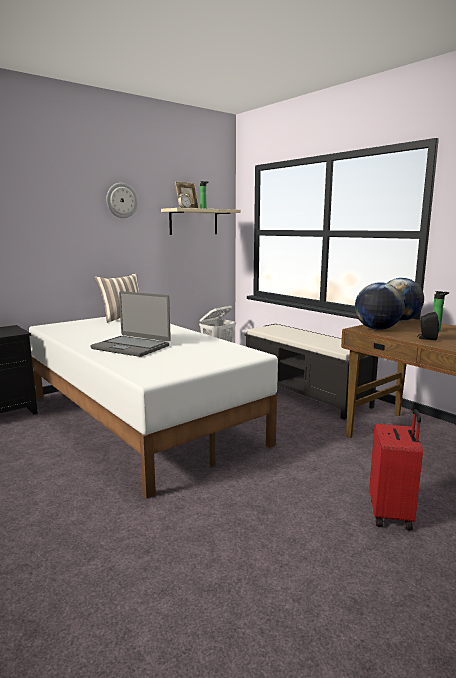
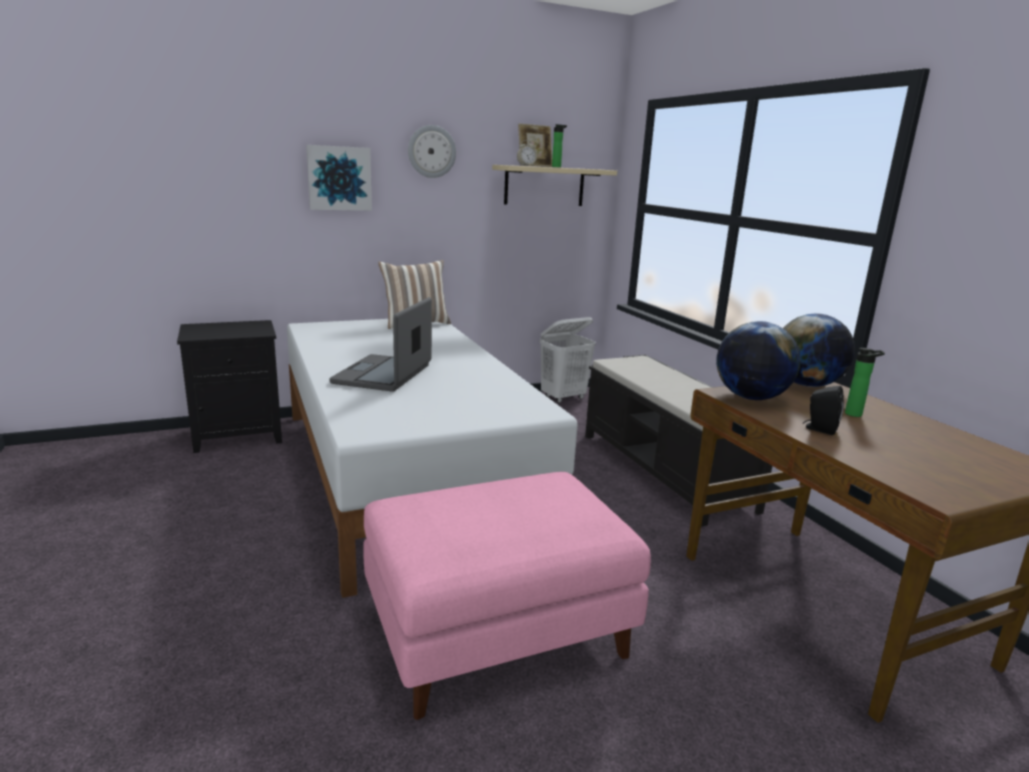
camera: 15 degrees right, 5 degrees up
laptop [90,291,171,357] -> laptop turned 60 degrees clockwise [329,297,432,392]
red suitcase [369,409,423,531] -> none
none -> picture [306,145,372,211]
none -> pink ottoman [363,472,651,720]

